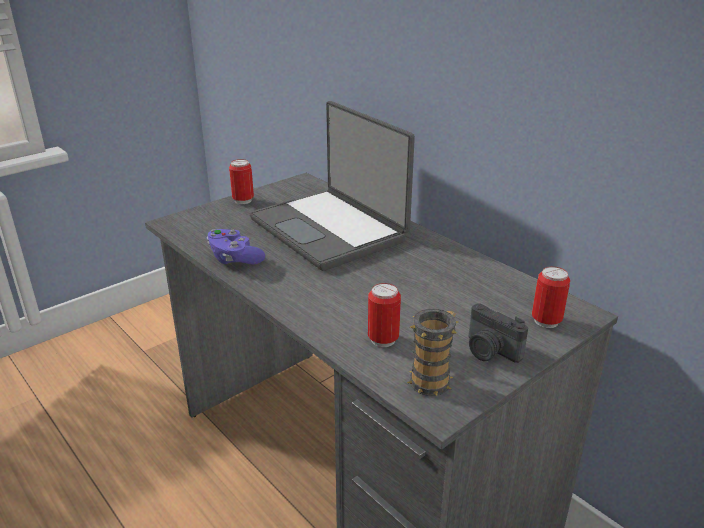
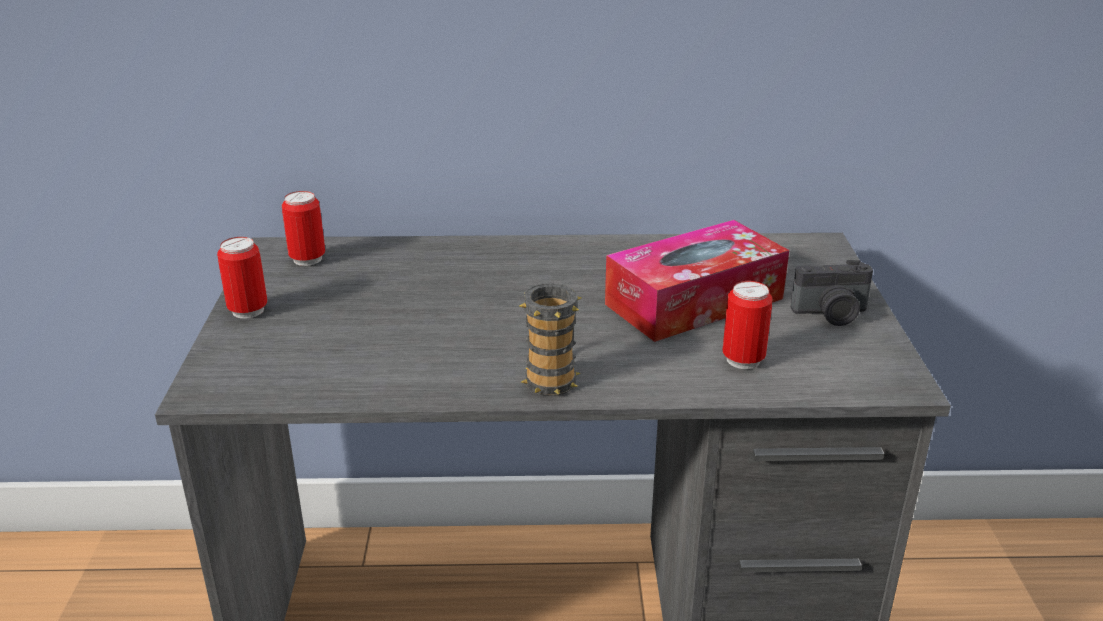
camera: 50 degrees left, 0 degrees up
purple game controller [207,229,265,265] -> none
laptop [250,101,415,271] -> none
mug [407,309,458,396] -> mug moved to [520,283,581,396]
can [532,266,570,328] -> can moved to [282,191,325,266]
none -> tissue box [605,220,789,342]

